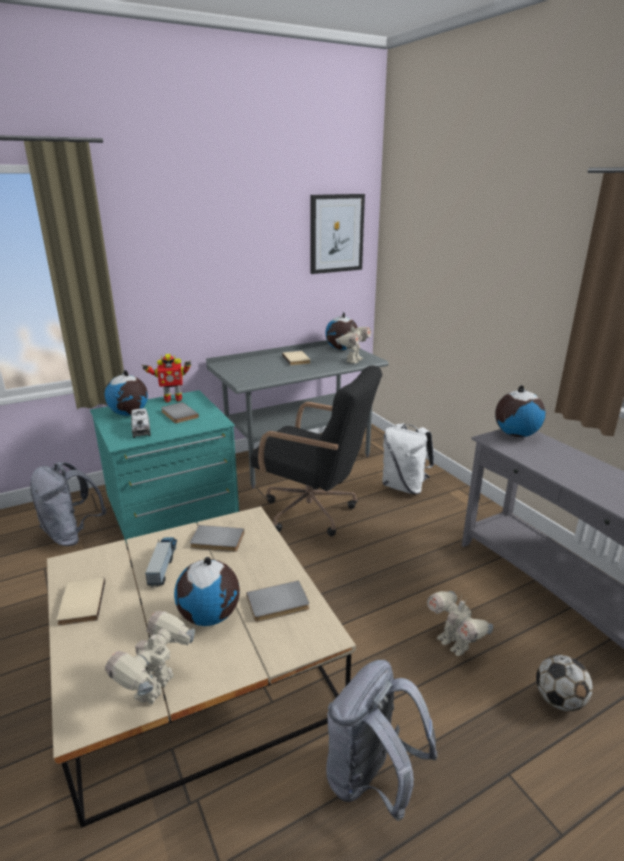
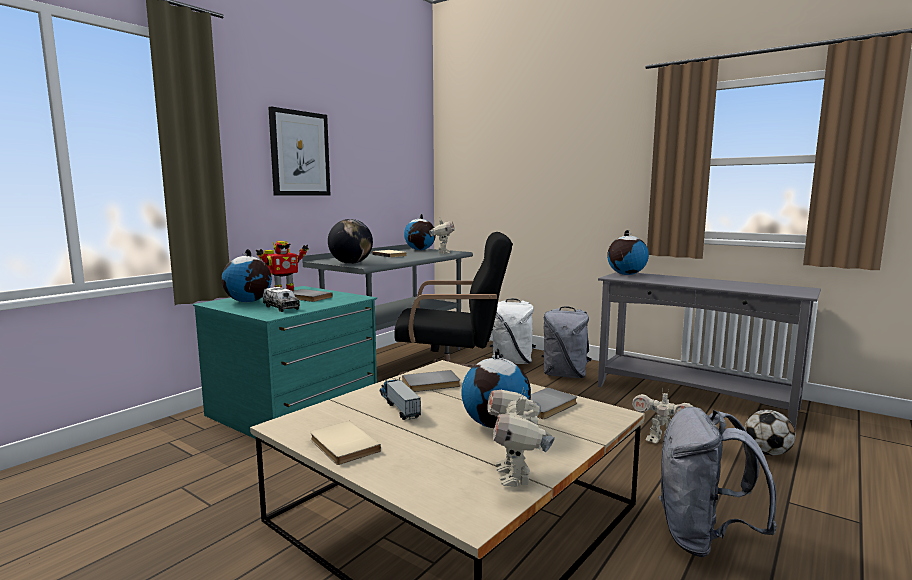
camera: 25 degrees left, 15 degrees down
grey backpack [30,462,106,546] -> grey backpack moved to [541,306,592,378]
picture [310,194,365,274] -> picture moved to [268,107,331,196]
none -> globe [328,219,373,264]

